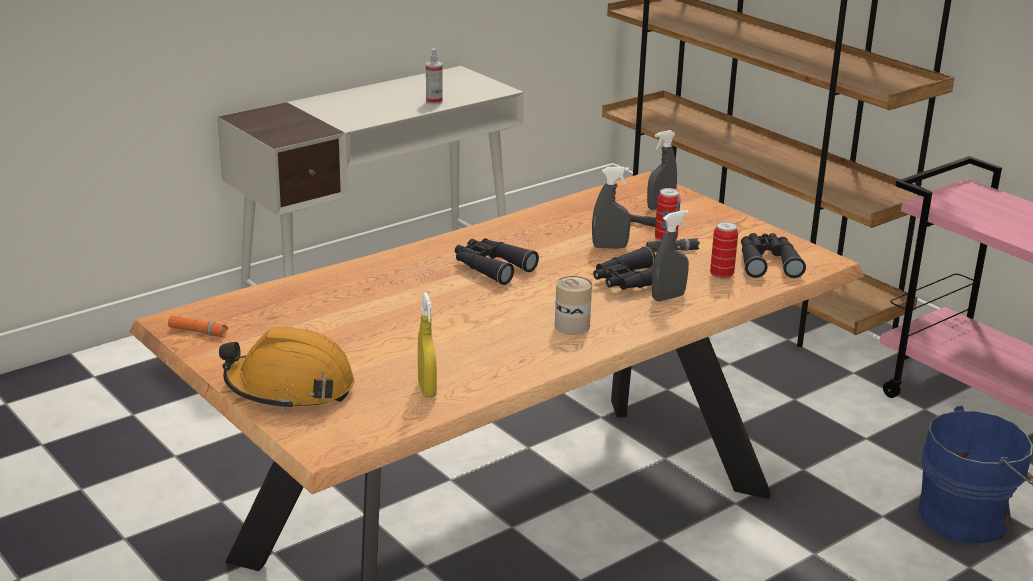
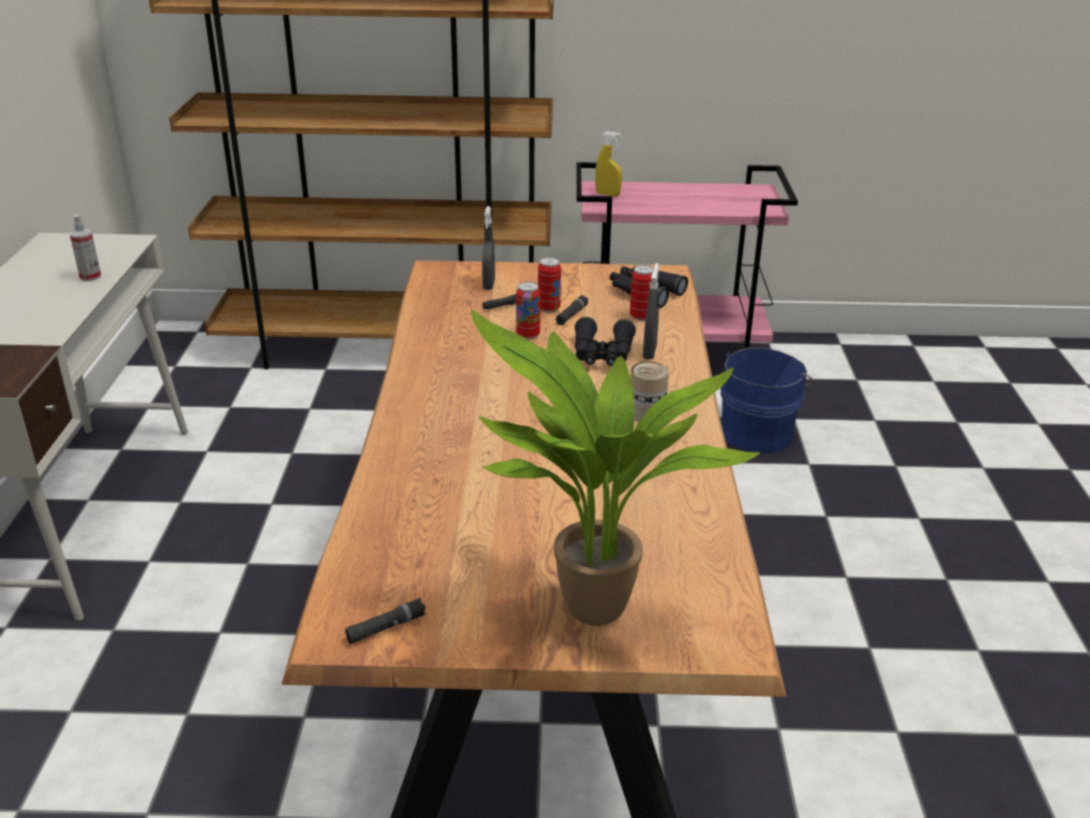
camera: 50 degrees left, 5 degrees up
orange flashlight [168,315,228,337] -> black flashlight [345,598,426,644]
orange hard hat [219,327,354,411] -> potted plant [471,310,760,626]
yellow spray bottle [418,292,437,398] -> yellow spray bottle moved to [595,131,622,196]
black binoculars [455,238,539,285] -> none
grey spray bottle [592,167,631,249] -> can [516,282,540,339]

